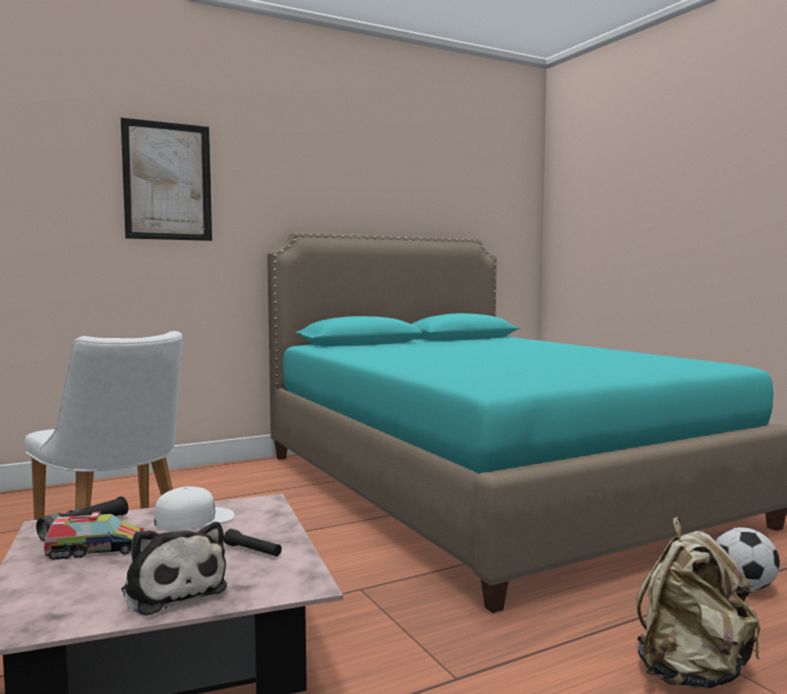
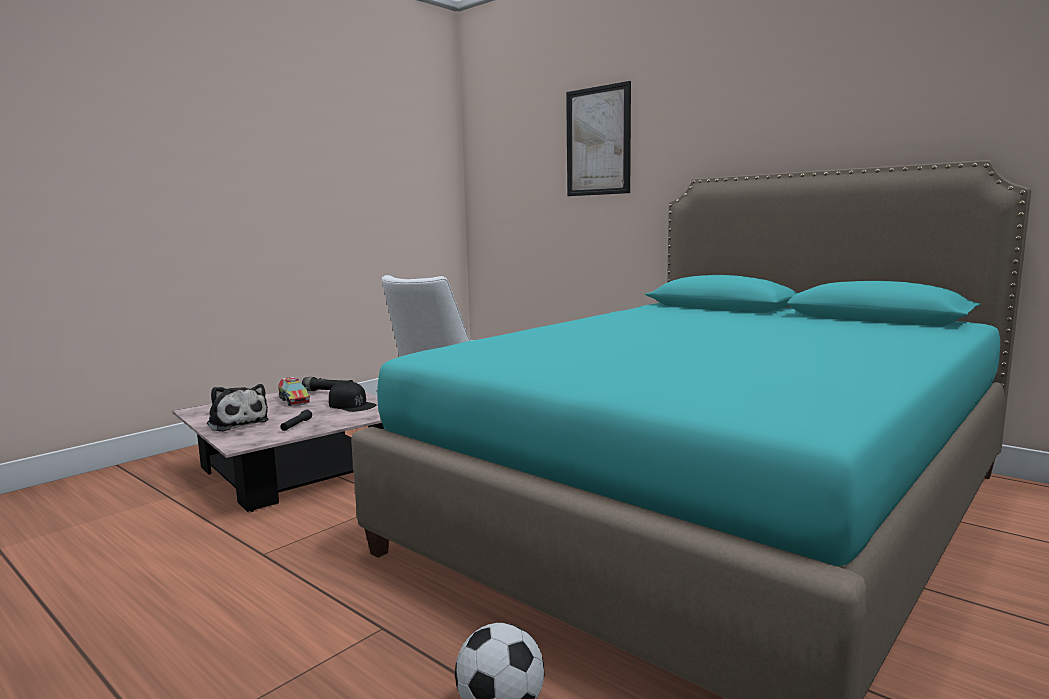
camera: 70 degrees right, 5 degrees up
plush toy [122,522,227,616] -> plush toy turned 75 degrees counterclockwise [207,384,269,432]
white cap [154,486,235,531] -> black cap [329,381,376,412]
beige backpack [637,517,760,689] -> none

